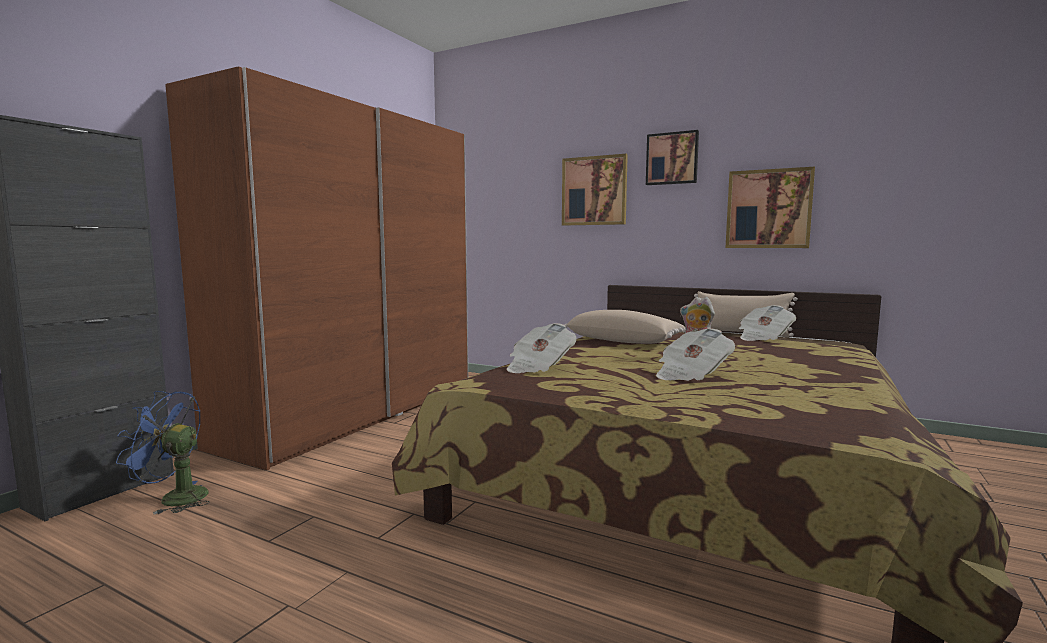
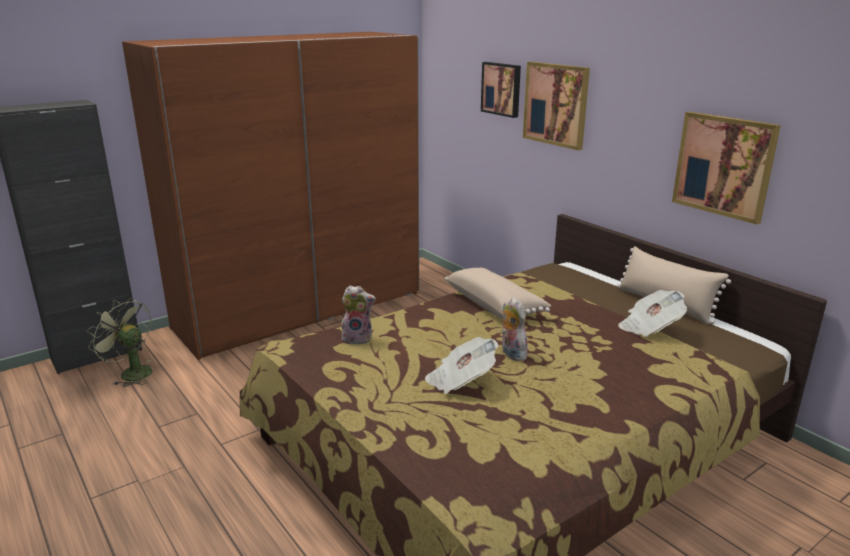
camera: 25 degrees right, 15 degrees up
blue fan [116,391,210,514] -> green fan [86,298,152,387]
newspaper [507,323,577,373] -> plush toy [341,285,376,345]
picture [646,130,699,185] -> picture moved to [481,62,521,118]

